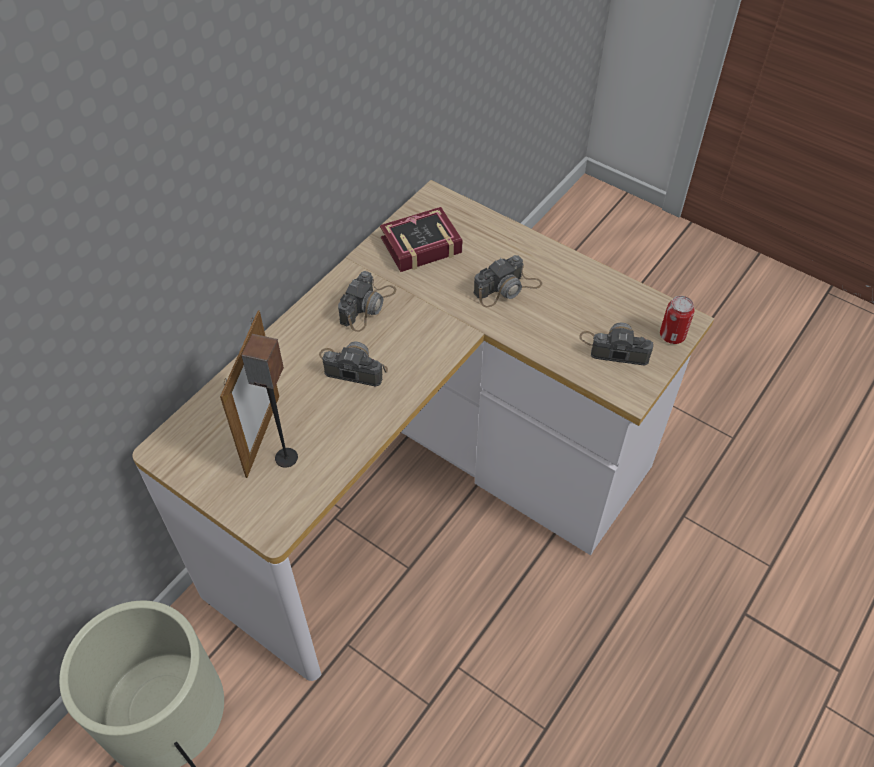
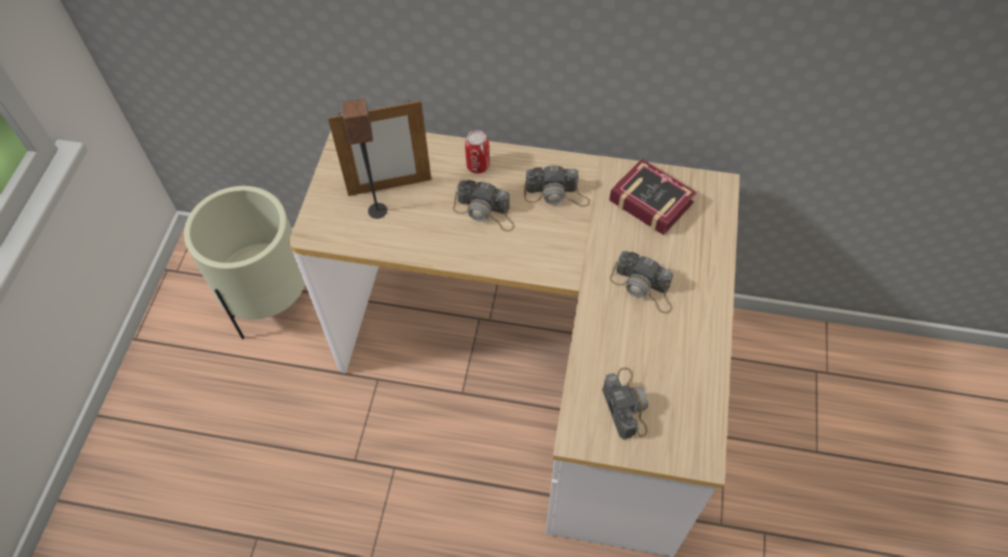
camera: 65 degrees right, 5 degrees up
camera [319,341,388,387] -> camera turned 120 degrees clockwise [453,180,515,232]
can [660,296,695,344] -> can moved to [465,130,490,174]

